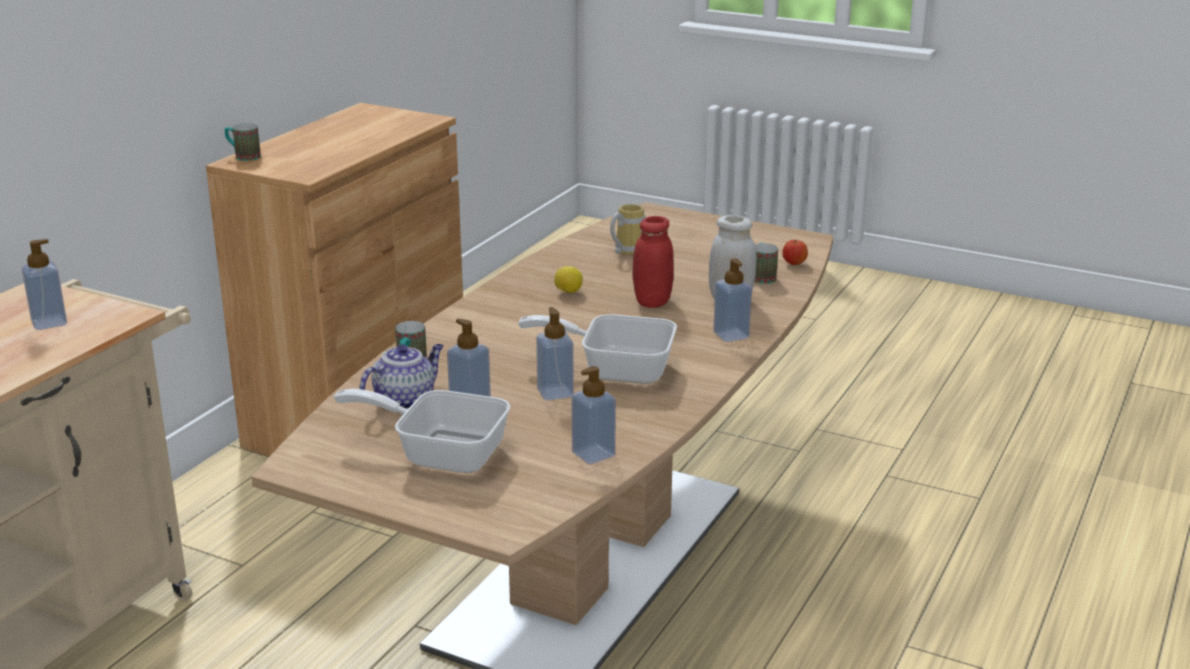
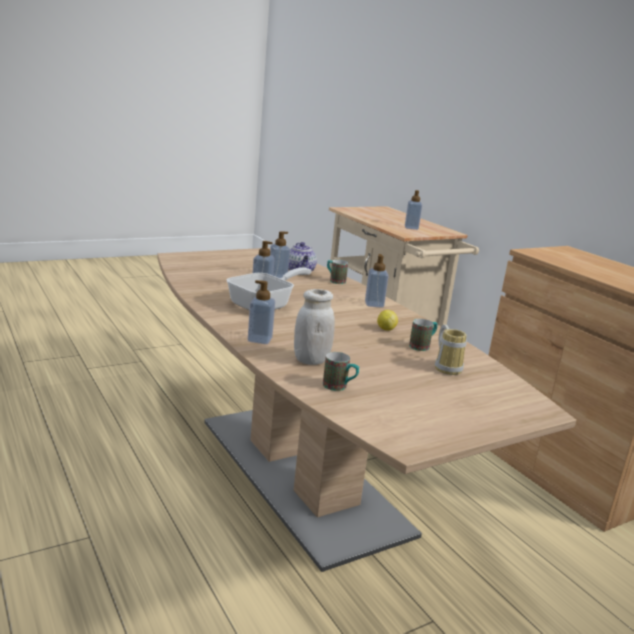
camera: 120 degrees right, 5 degrees down
mug [225,123,261,161] -> mug moved to [409,319,438,351]
frying pan [334,389,511,473] -> none
soap dispenser [571,366,616,464] -> soap dispenser moved to [365,254,389,308]
red jar [632,216,674,308] -> none
apple [782,240,808,265] -> none

